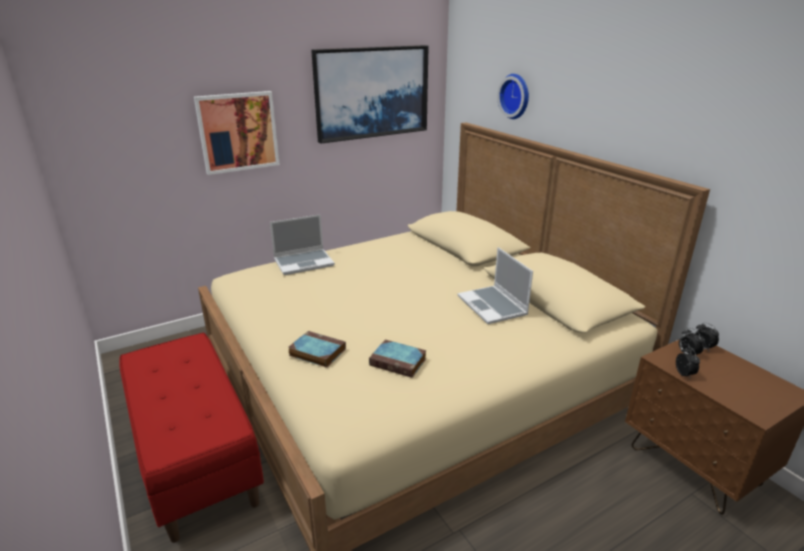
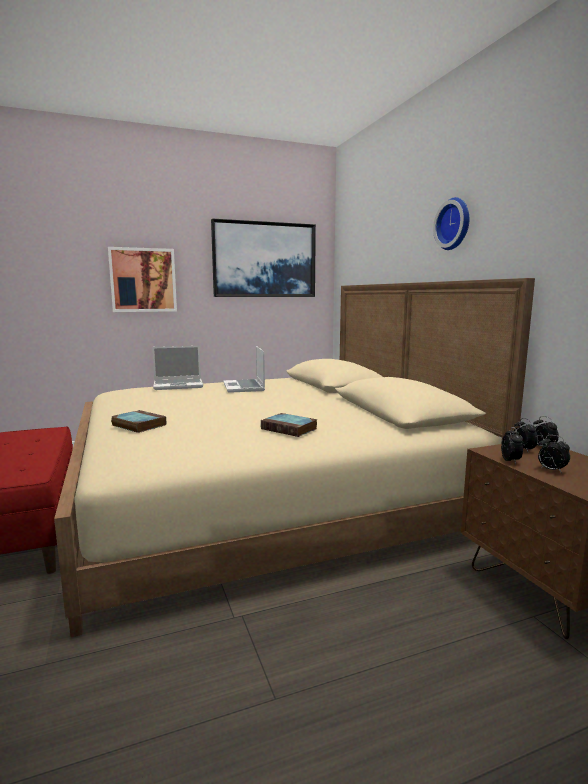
camera: 10 degrees right, 15 degrees down
book [369,340,427,378] -> book moved to [261,413,317,437]
laptop [457,247,533,324] -> laptop moved to [223,346,265,393]
wall clock [497,74,529,119] -> wall clock moved to [433,197,469,250]
none -> alarm clock [538,435,570,473]

